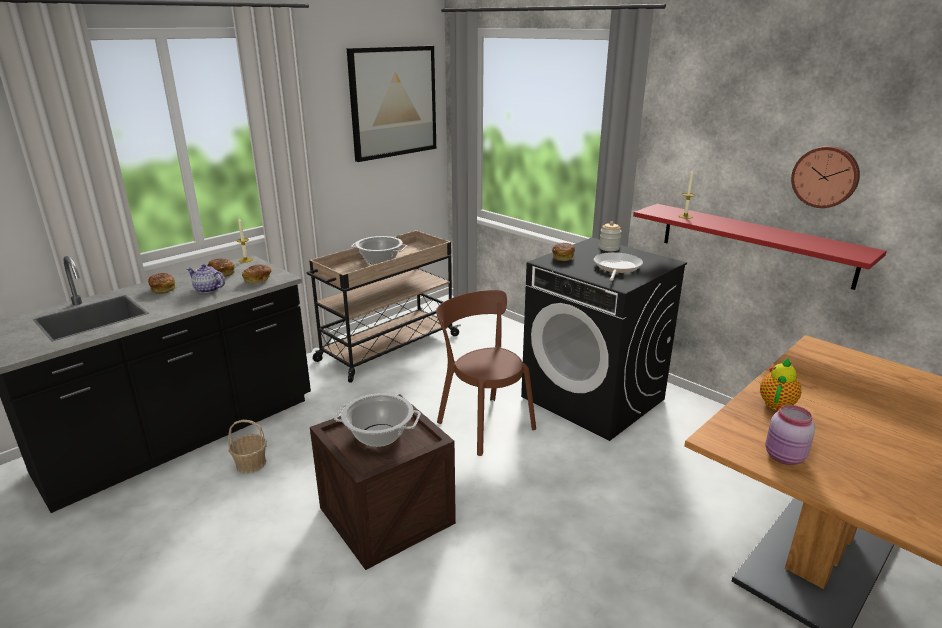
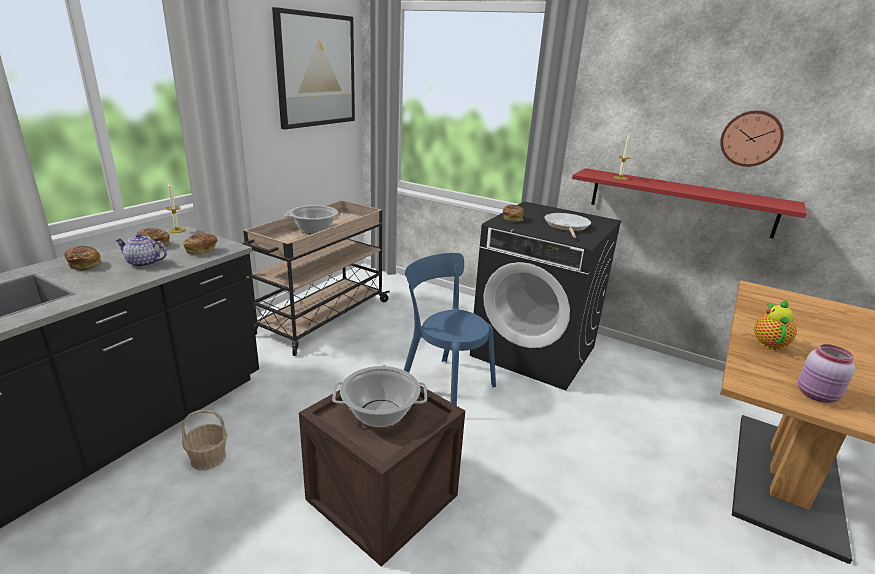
camera: 15 degrees left, 0 degrees up
brown chair [436,290,536,456] -> blue chair [404,253,496,406]
jar [599,222,622,251] -> none

